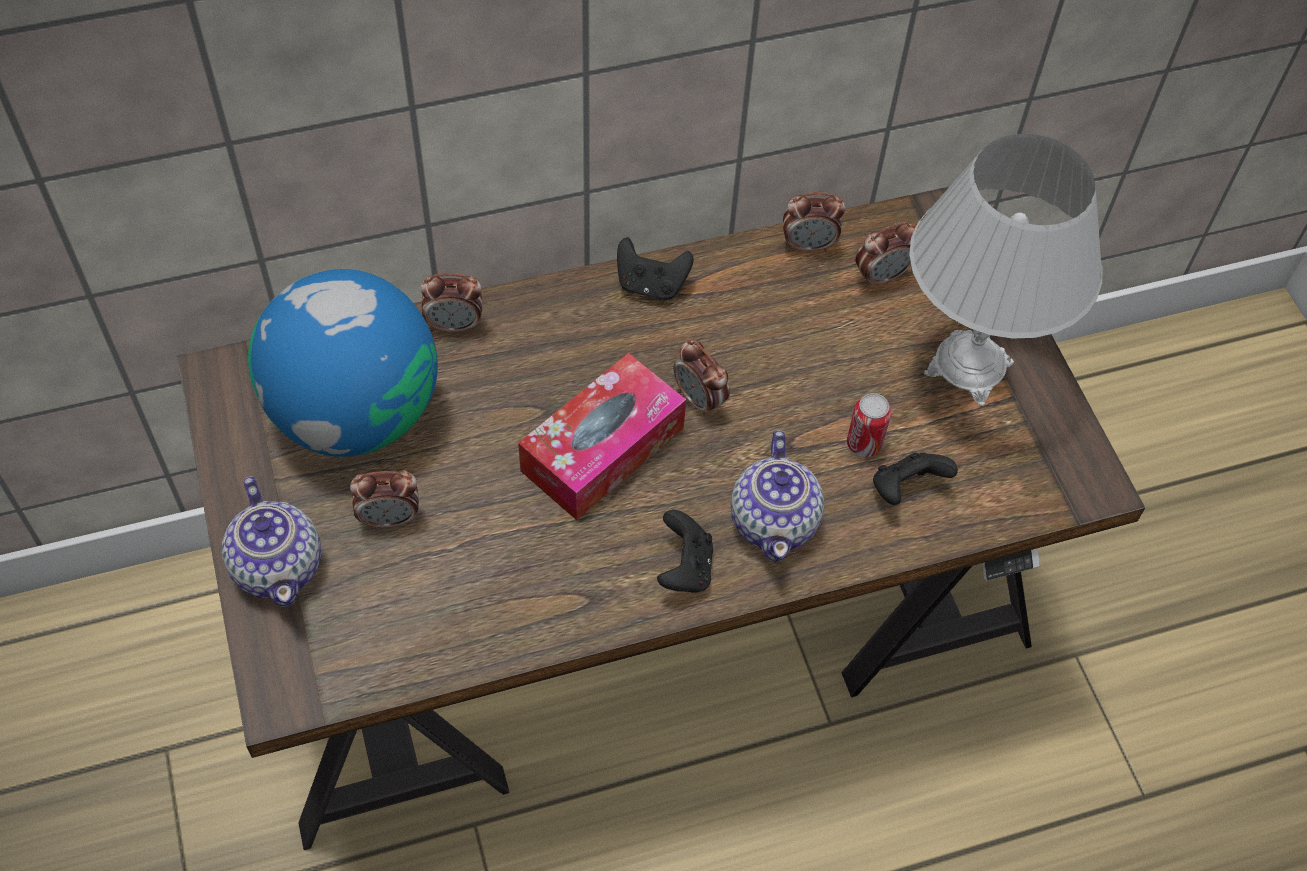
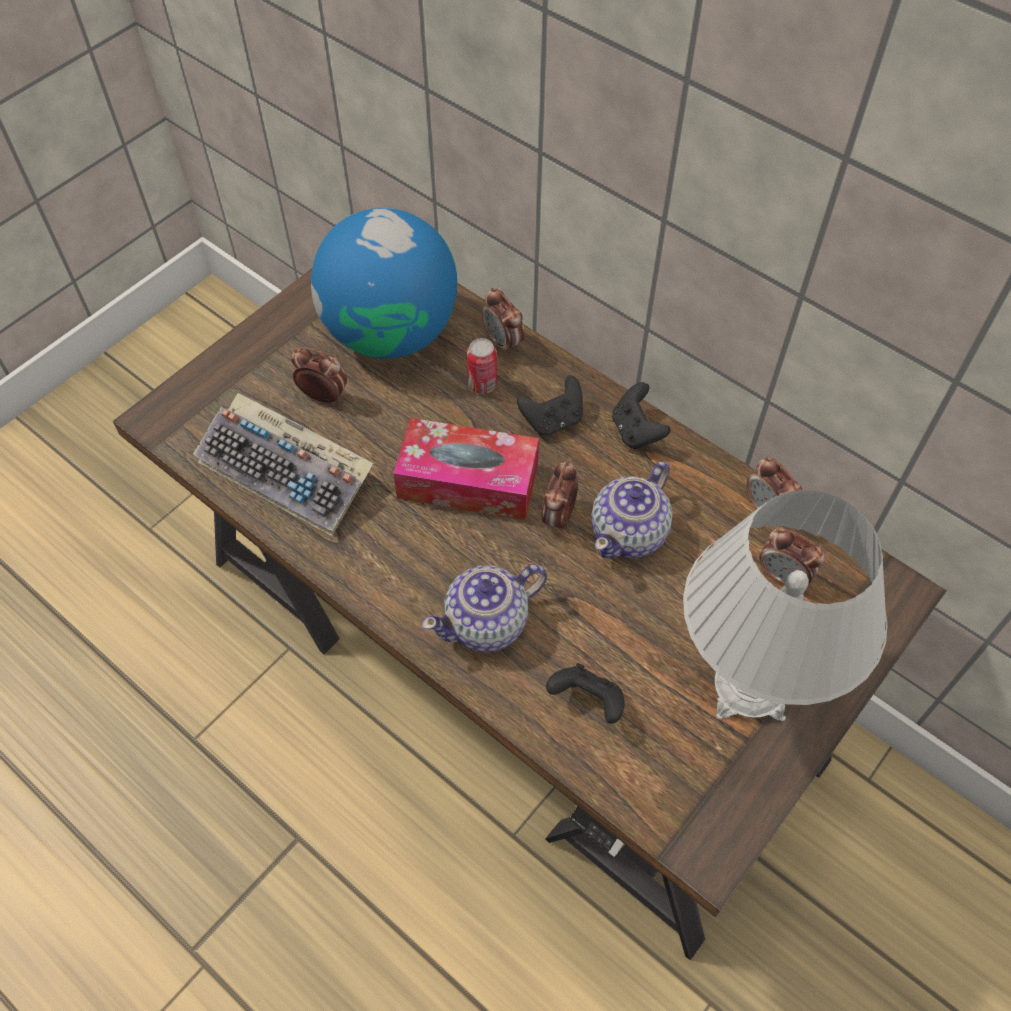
camera: 60 degrees right, 0 degrees up
teapot [222,476,321,607] -> teapot moved to [591,461,673,559]
alarm clock [350,470,419,529] -> alarm clock turned 150 degrees clockwise [291,347,347,405]
black game controller [657,510,713,593] -> black game controller moved to [517,375,583,436]
can [847,393,891,457] -> can moved to [467,338,497,394]
none -> keyboard [193,393,373,536]

